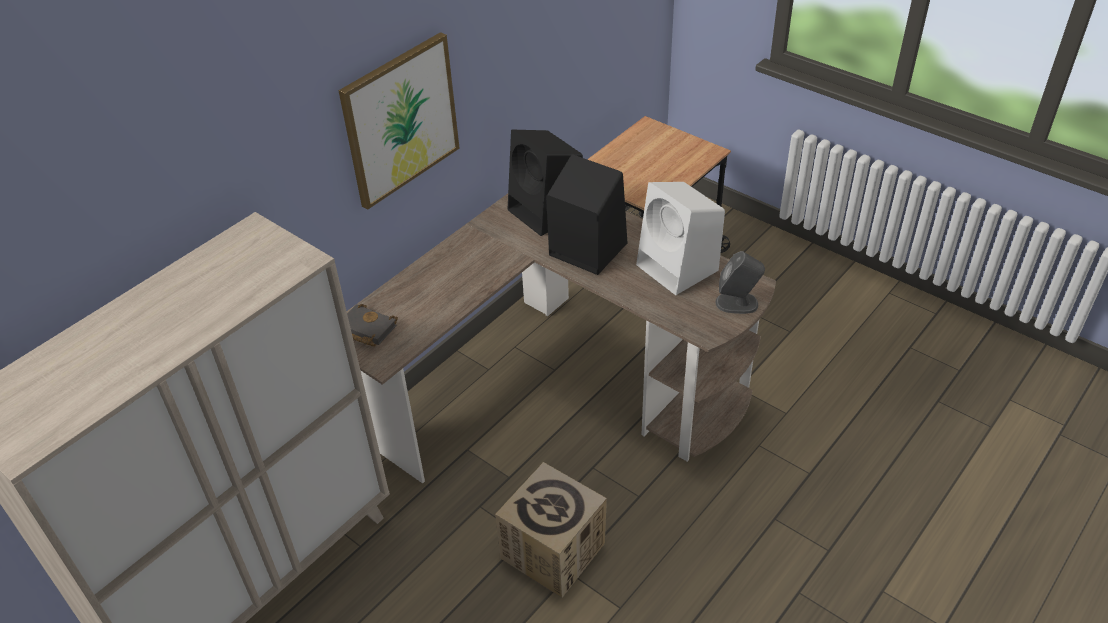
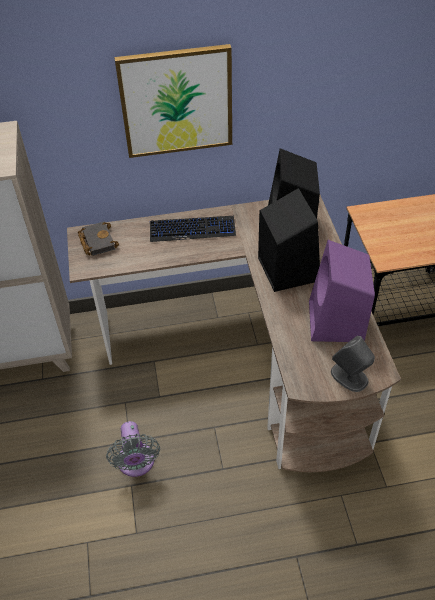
camera: 40 degrees right, 5 degrees up
cardboard box [495,462,607,598] -> grey fan [106,421,160,477]
white speaker [636,182,725,295] -> purple speaker [309,240,375,342]
none -> keyboard [150,216,236,242]

